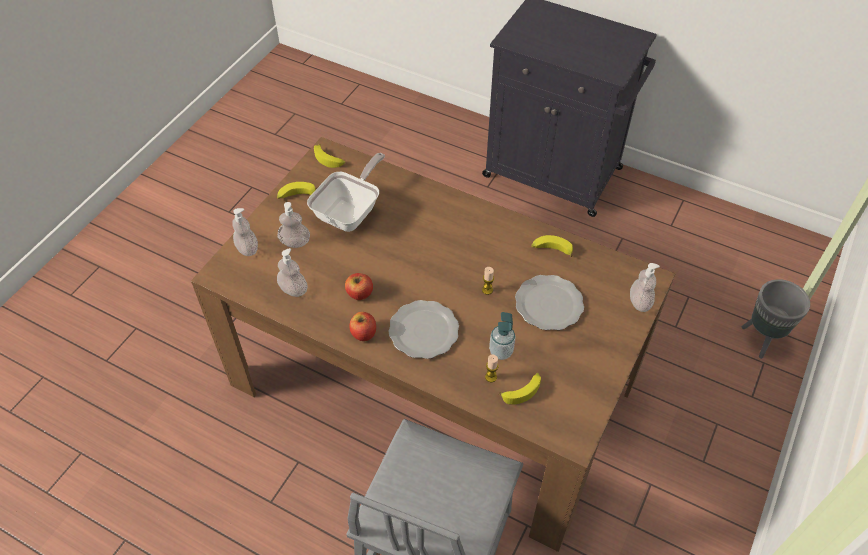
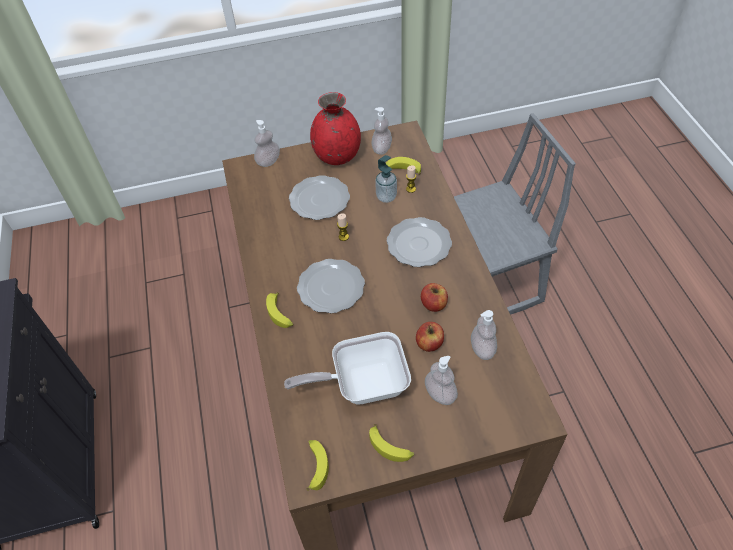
camera: 130 degrees left, 0 degrees up
soap dispenser [232,208,258,256] -> soap dispenser moved to [372,107,392,155]
apple [349,312,376,341] -> apple moved to [416,322,444,352]
banana [531,235,573,257] -> banana moved to [266,292,293,328]
grey planter [742,279,810,359] -> none
none -> plate [297,259,365,313]
none -> red vase [310,92,361,165]

